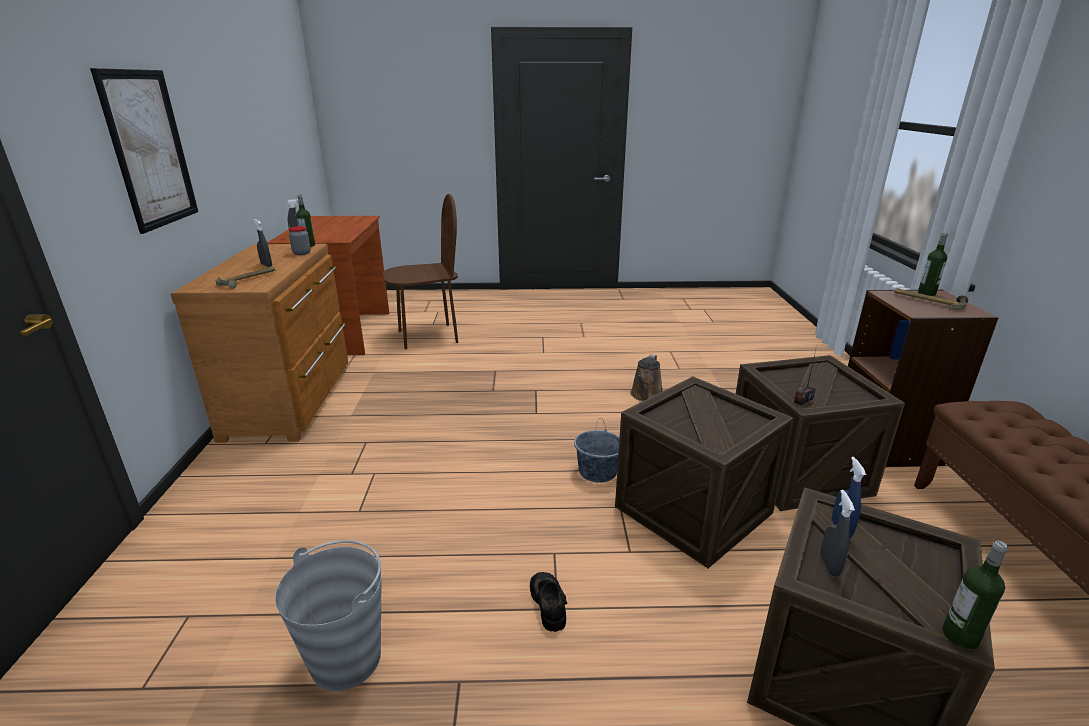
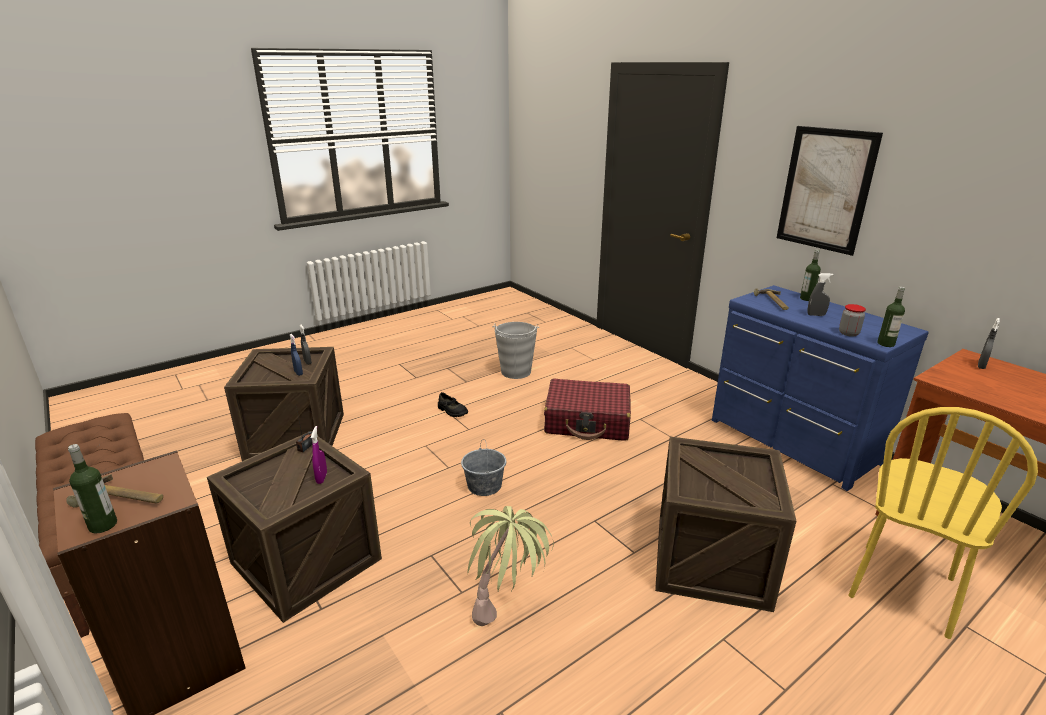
camera: 145 degrees right, 0 degrees up
brown dresser [171,244,348,443] -> blue dresser [712,285,929,491]
brown chair [382,194,458,349] -> yellow chair [848,407,1038,639]
crate [615,376,794,568] -> crate moved to [655,437,796,612]
brown watering can [630,354,663,401] -> potted plant [467,506,554,626]
bottle [942,541,1008,649] -> bottle moved to [800,250,821,301]
none -> purple spray bottle [311,426,327,484]
none -> red suitcase [544,378,631,441]

